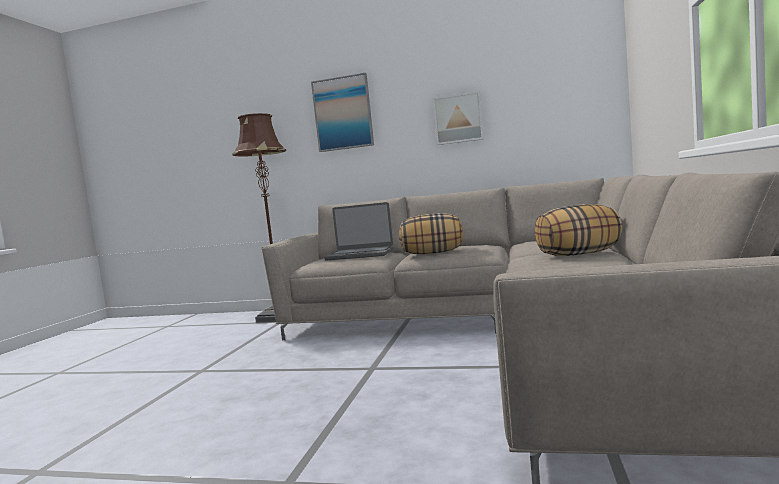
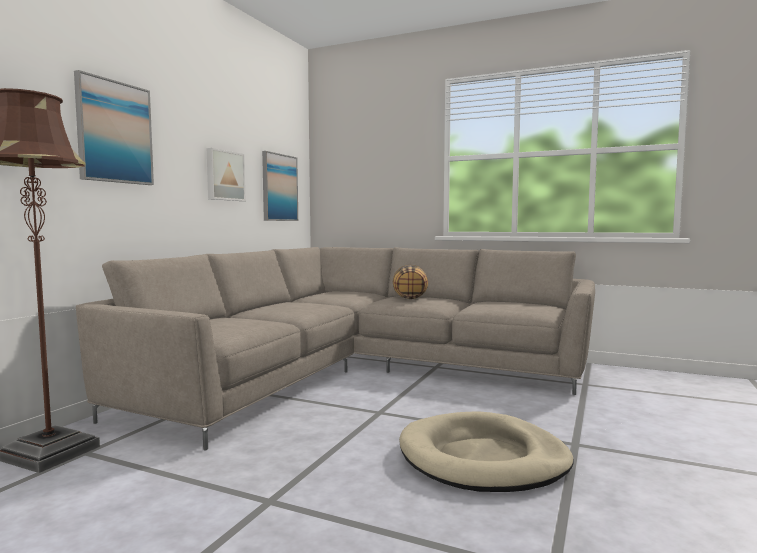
camera: 80 degrees left, 0 degrees up
laptop [324,202,393,260] -> none
pillow [399,213,463,254] -> none
none -> picture [262,151,298,221]
none -> beige dog bed [399,411,574,492]

